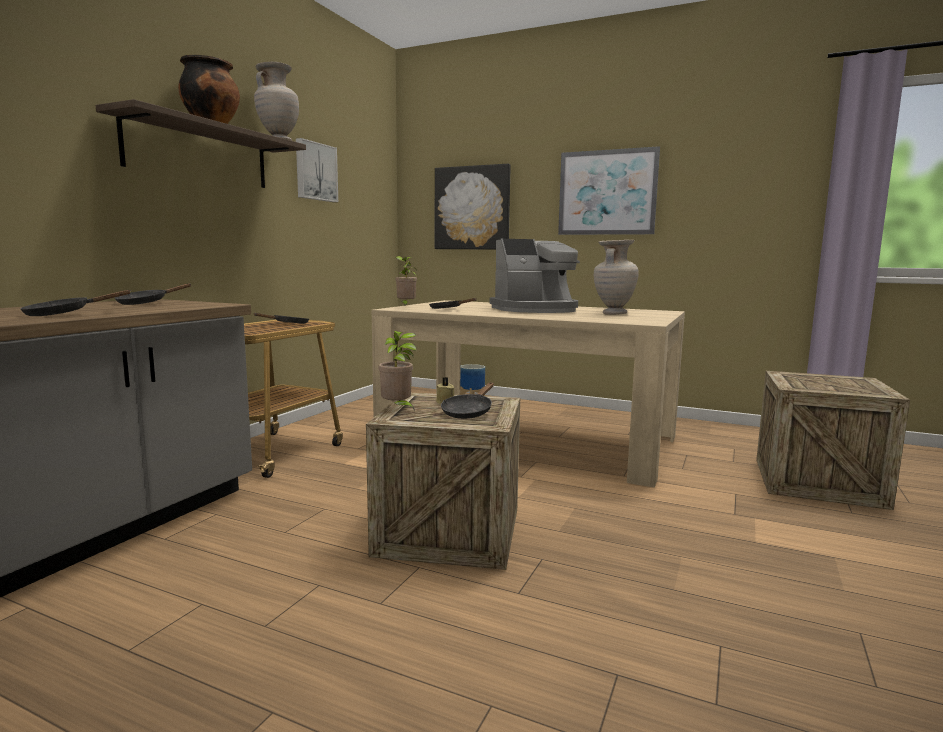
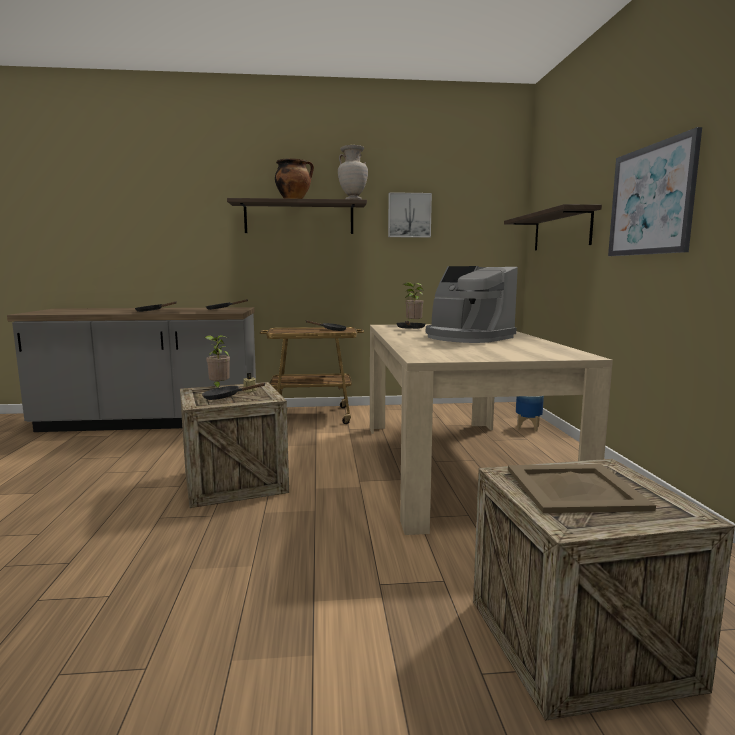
camera: 60 degrees right, 0 degrees up
picture [435,164,511,250] -> shelf [504,204,602,251]
beige vase [594,240,639,315] -> none
none -> beige tray [508,464,656,513]

